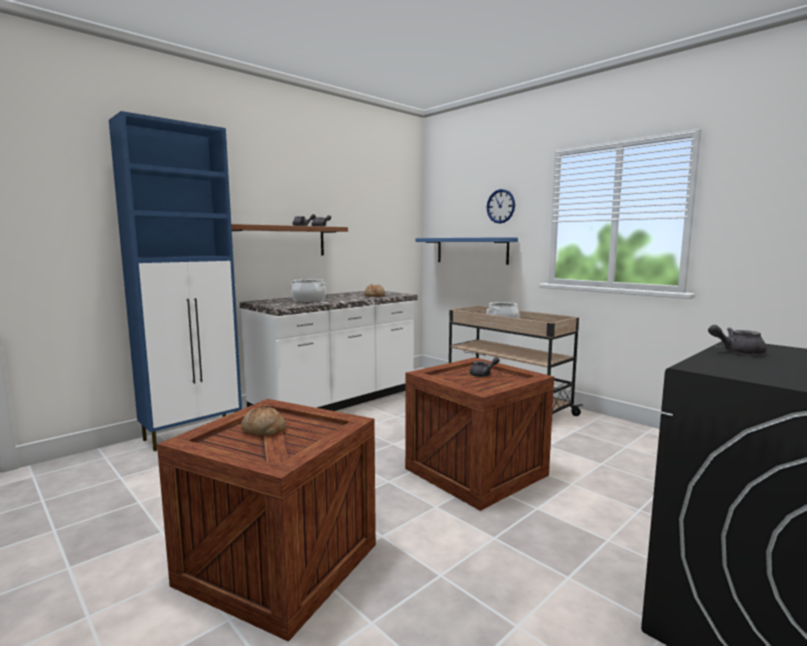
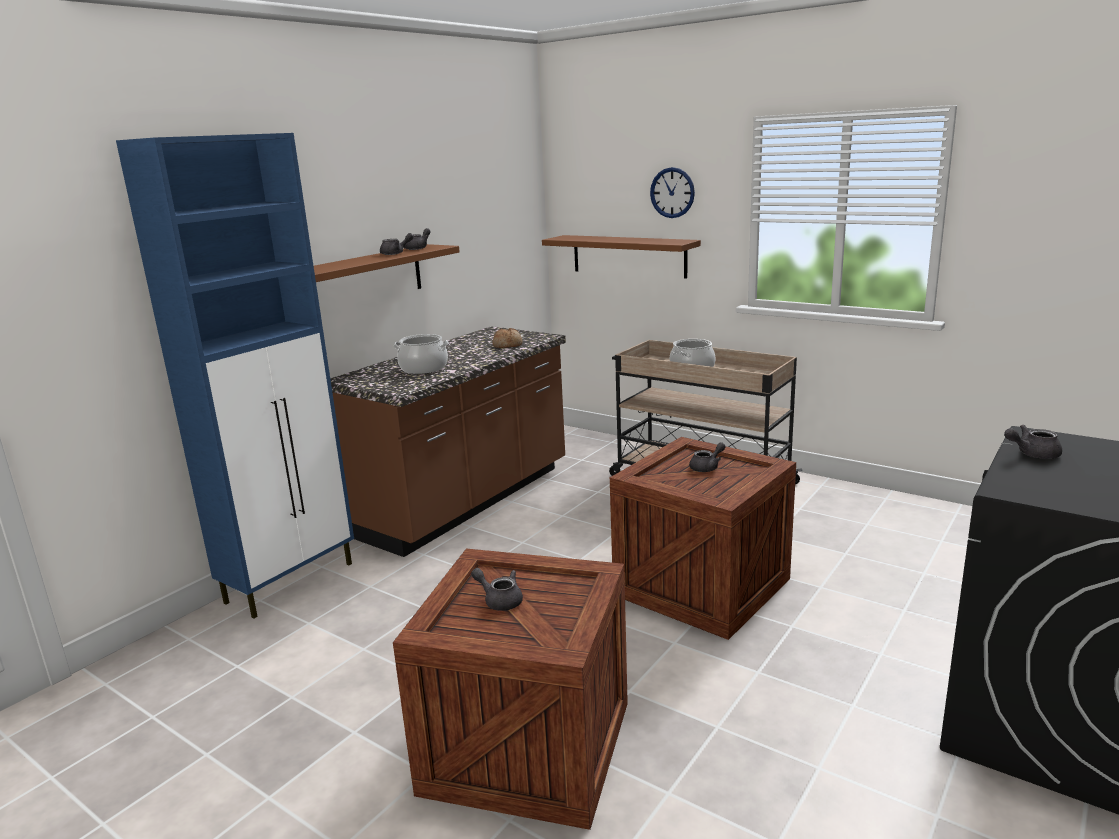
camera: 10 degrees left, 10 degrees up
white counter [239,291,418,411] -> brown counter [330,326,566,557]
bread [241,405,286,436] -> grey teapot [471,568,523,611]
blue shelf [415,237,518,265] -> brown shelf [542,235,701,279]

